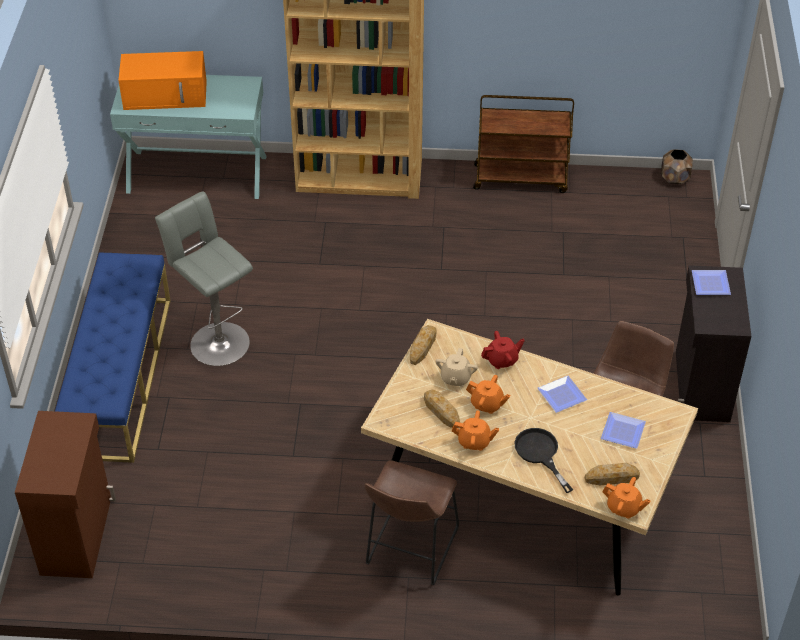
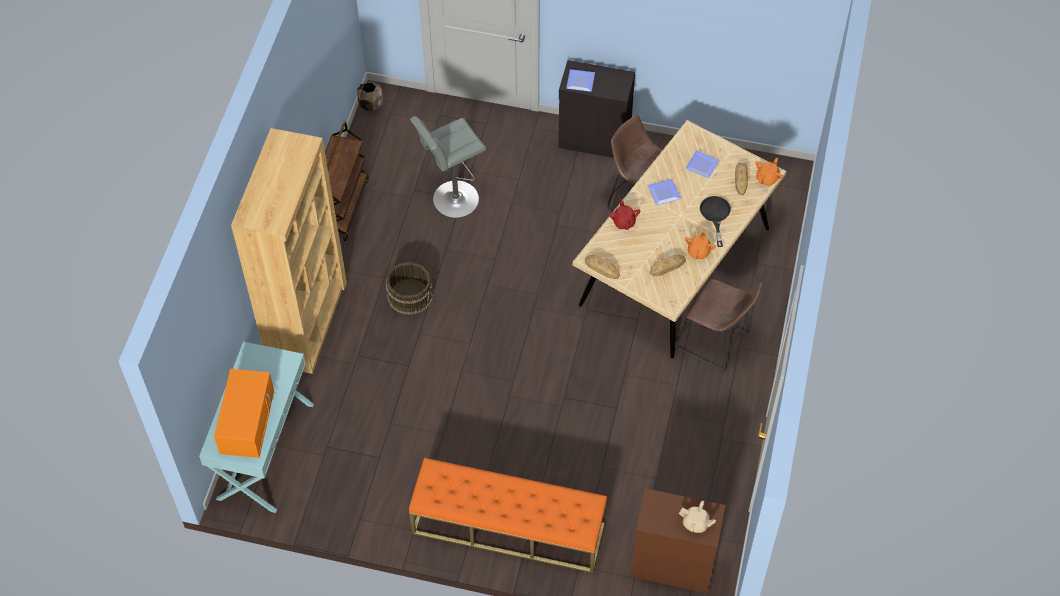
camera: 80 degrees left, 10 degrees up
blue bench [55,252,171,463] -> orange bench [409,458,607,573]
grey stool [155,191,253,366] -> grey stool moved to [410,116,486,218]
beige teapot [436,348,478,387] -> beige teapot moved to [678,501,716,533]
orange teapot [466,375,511,414] -> none
black frying pan [514,428,573,493] -> black frying pan turned 105 degrees clockwise [700,196,731,247]
none -> brown bucket [386,262,433,315]

